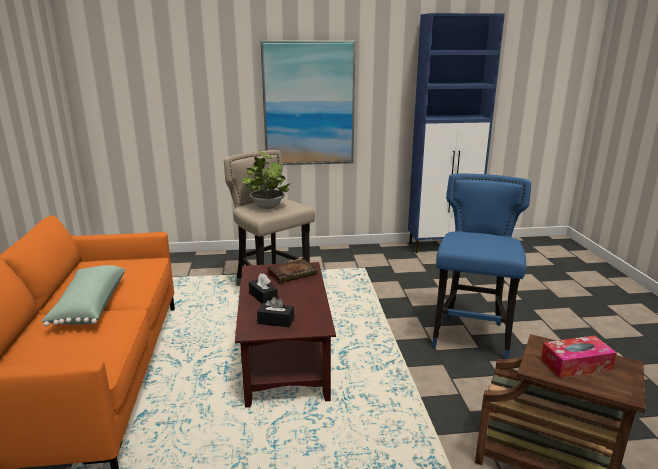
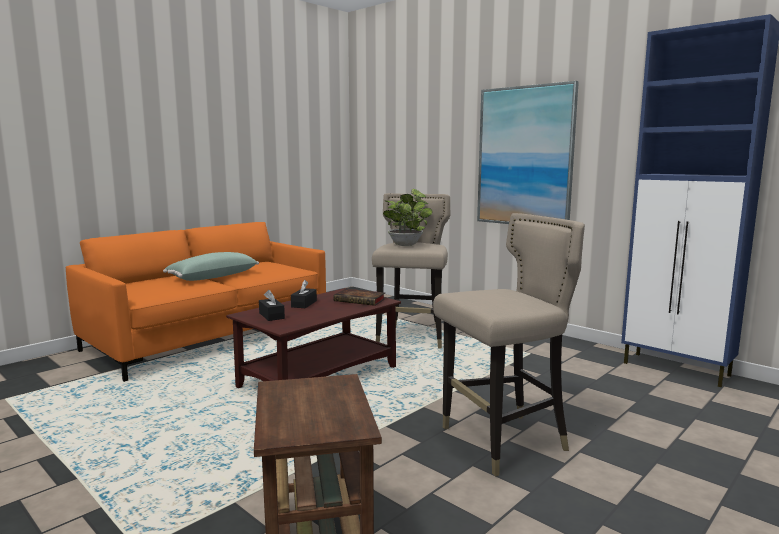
camera: 50 degrees right, 10 degrees down
blue stool [432,174,531,359] -> beige stool [433,213,585,476]
tissue box [541,336,617,378] -> none

